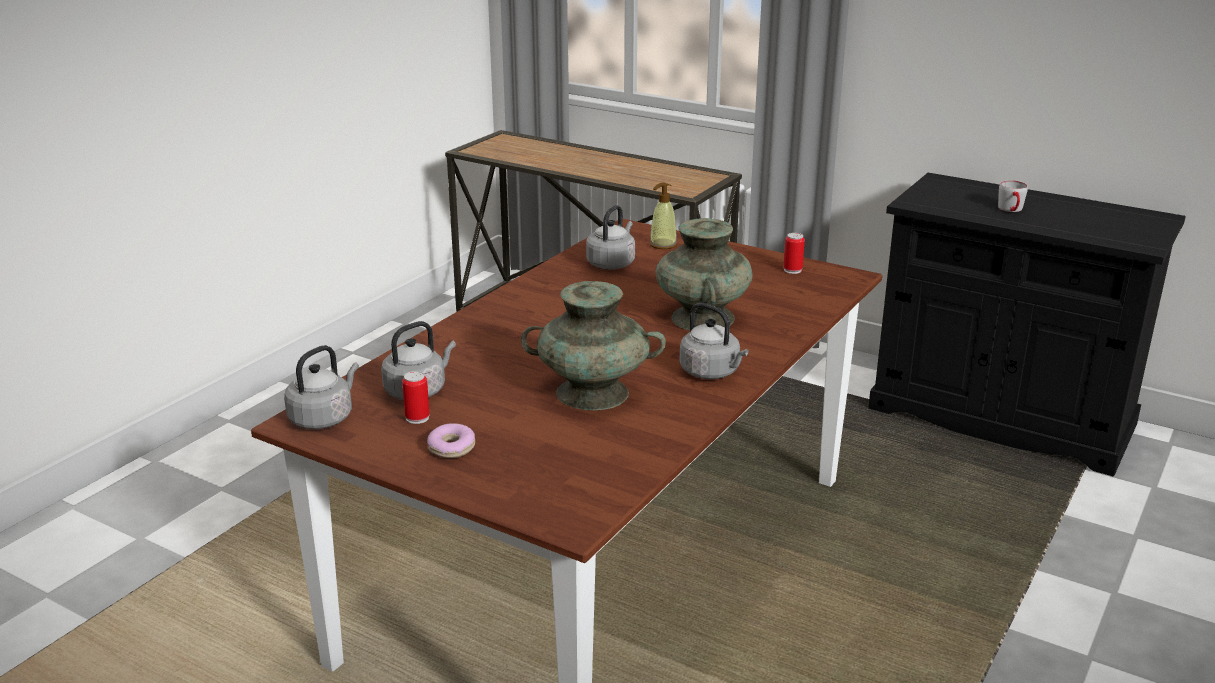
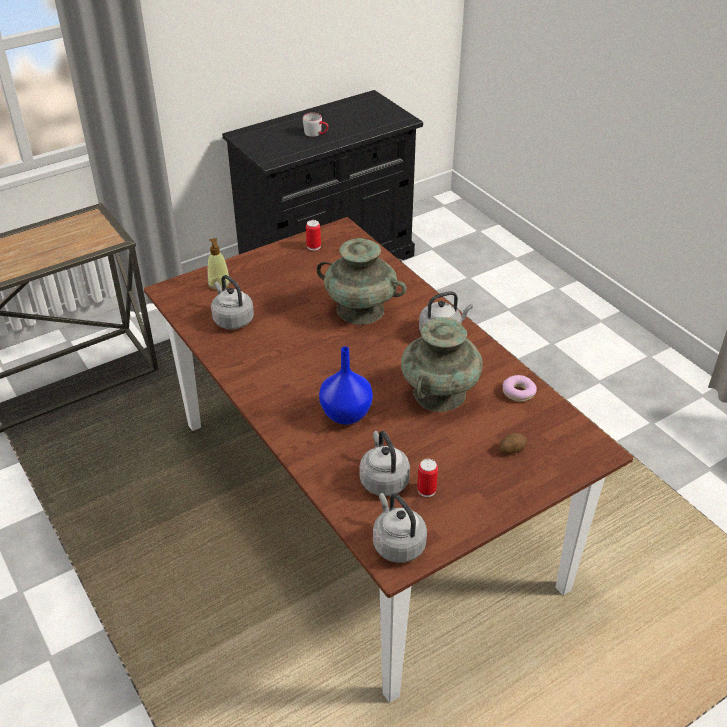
camera: 65 degrees left, 15 degrees up
donut [427,423,475,458] -> donut moved to [503,375,537,402]
none -> blue vase [319,347,373,425]
none -> potato [500,433,527,454]

